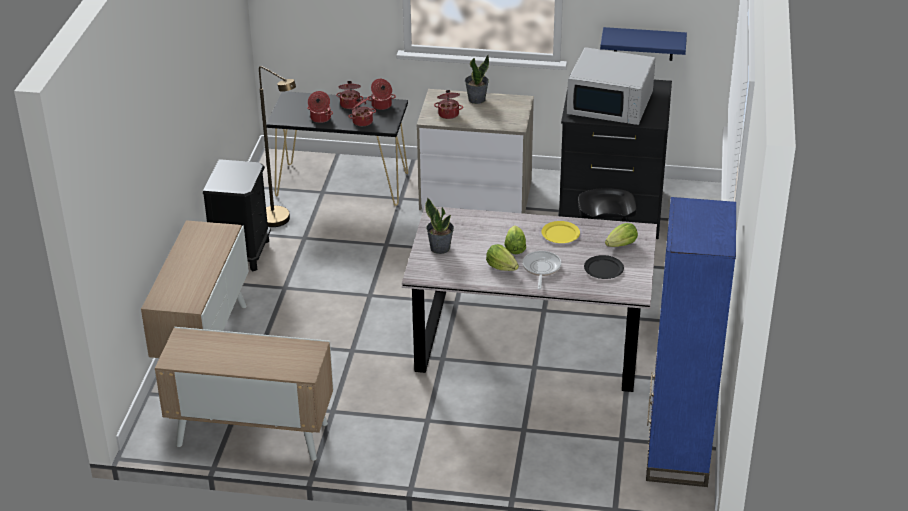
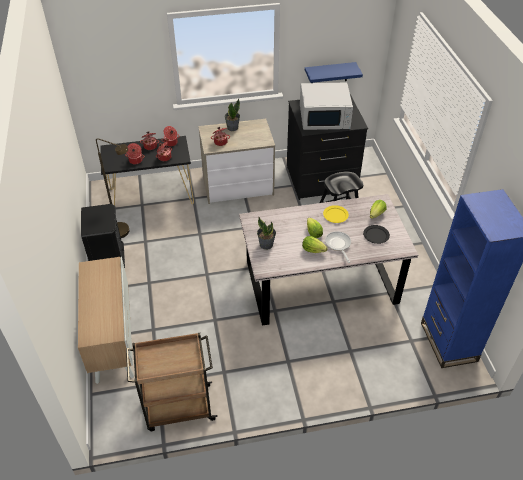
camera: 20 degrees left, 10 degrees up
cabinet [155,327,333,461] -> brown cart [126,333,218,431]

